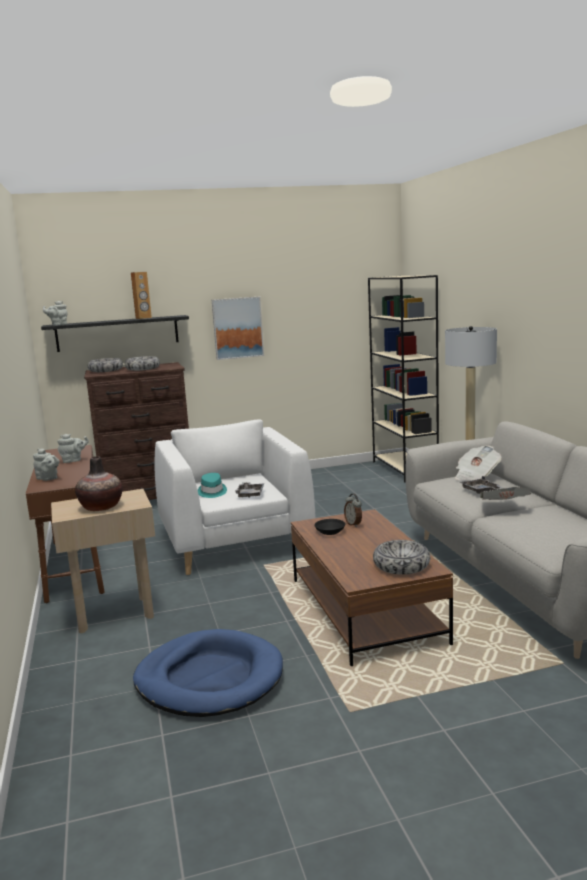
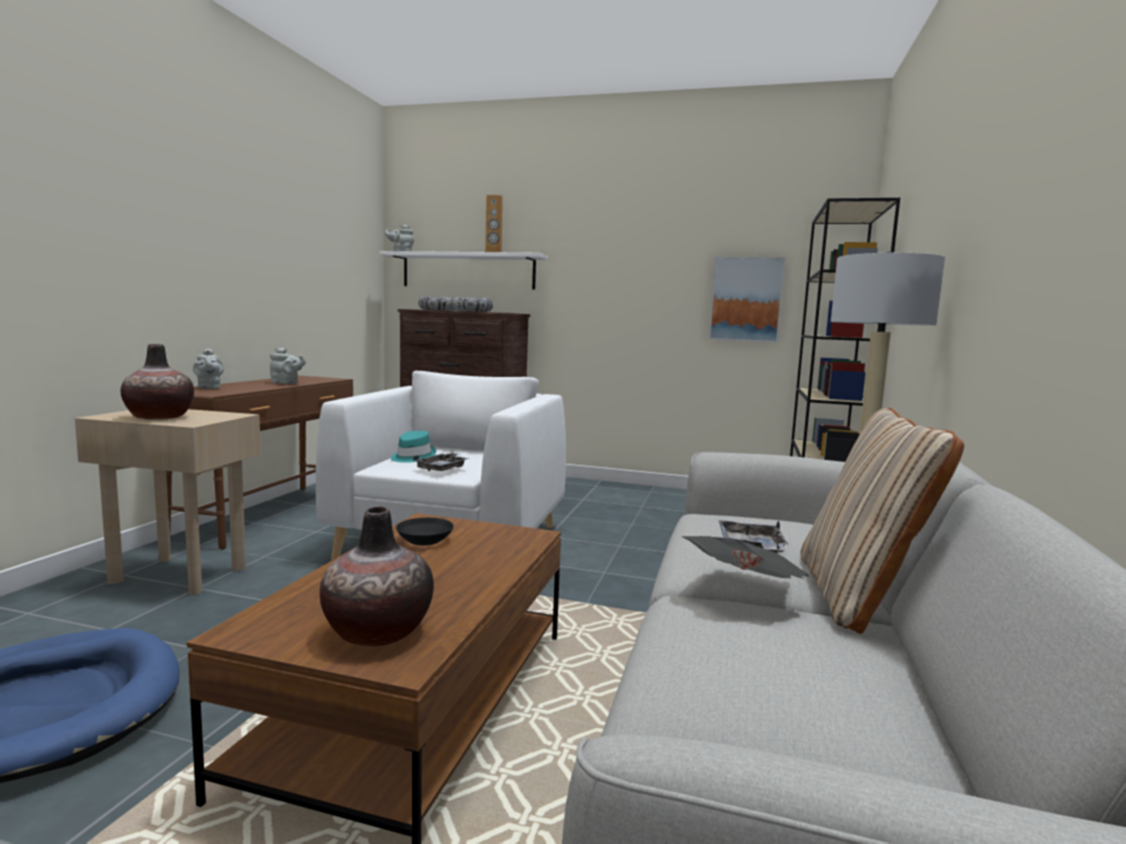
camera: 30 degrees right, 5 degrees down
black shelf [41,315,189,352] -> white shelf [379,251,548,290]
picture [212,297,264,360] -> picture moved to [709,257,786,343]
alarm clock [344,494,362,527] -> none
bowl [373,540,430,575] -> vase [320,506,434,646]
newspaper [455,445,501,481] -> none
none -> beige pillow [800,408,964,634]

